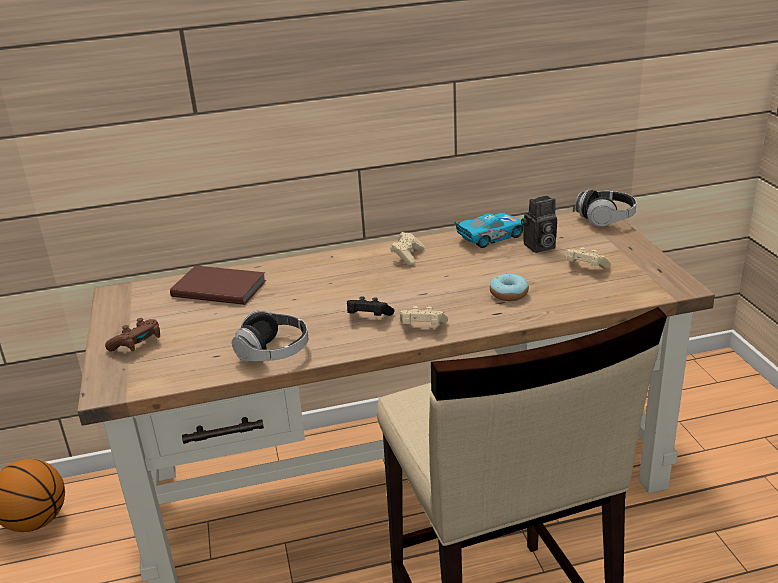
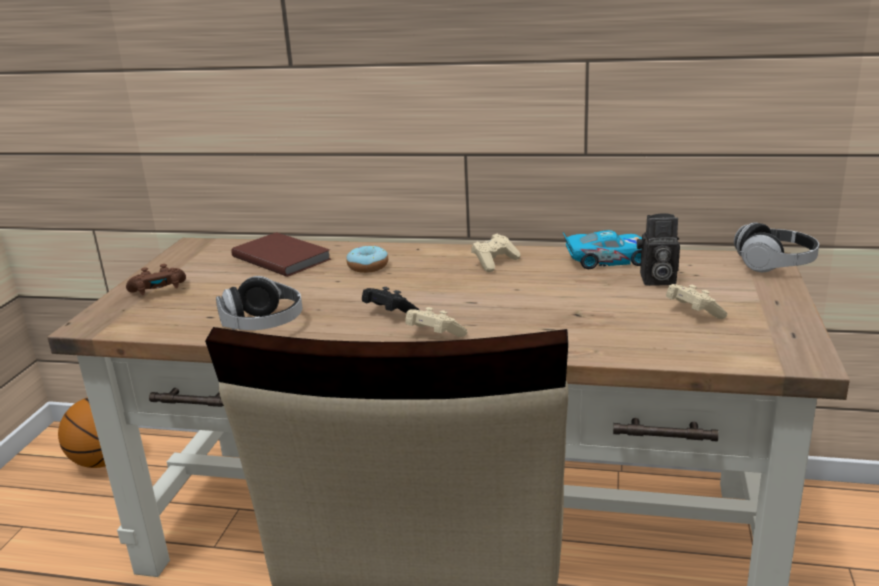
camera: 25 degrees right, 5 degrees down
donut [490,273,529,301] -> donut moved to [346,246,388,273]

